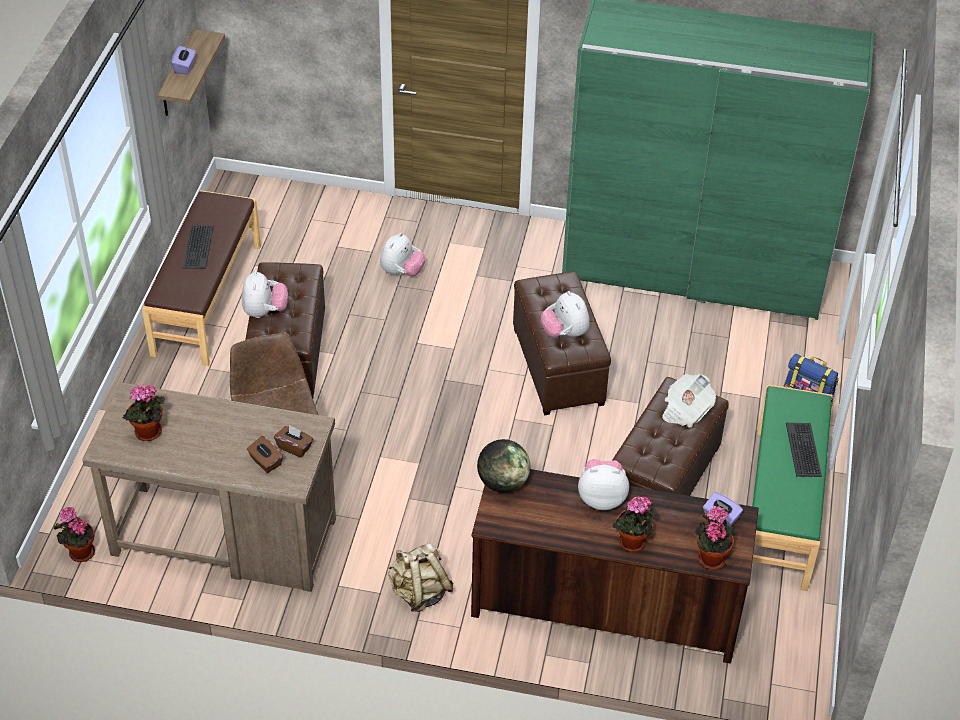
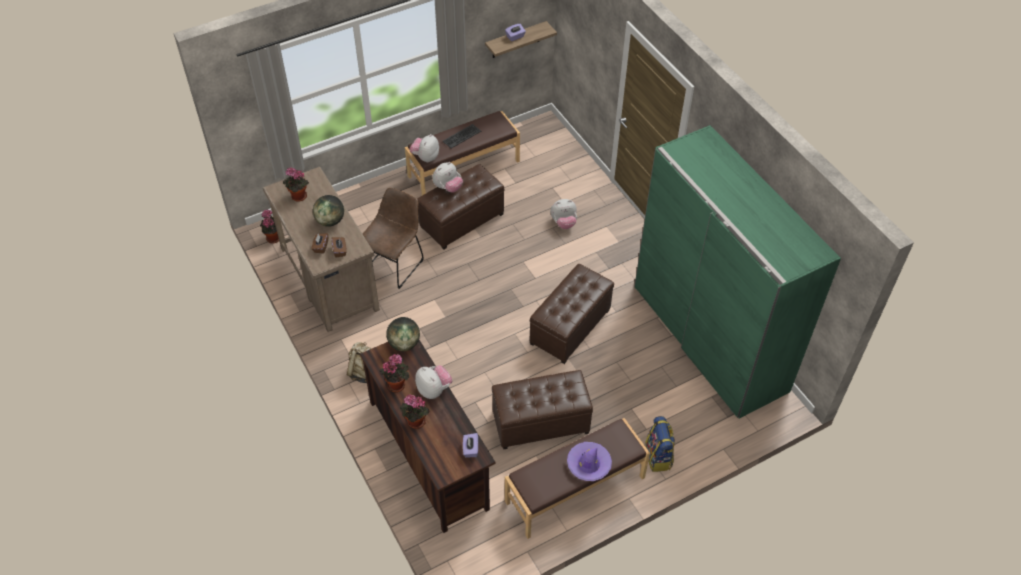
camera: 50 degrees right, 5 degrees up
plush toy [541,291,590,338] -> plush toy moved to [409,134,439,162]
newspaper [662,374,716,427] -> none
potted plant [695,506,735,570] -> potted plant moved to [380,354,409,393]
green bench [752,384,832,591] -> brown bench [505,418,650,539]
keyboard [786,423,822,477] -> purple hat [567,442,612,481]
none -> globe [313,195,344,227]

